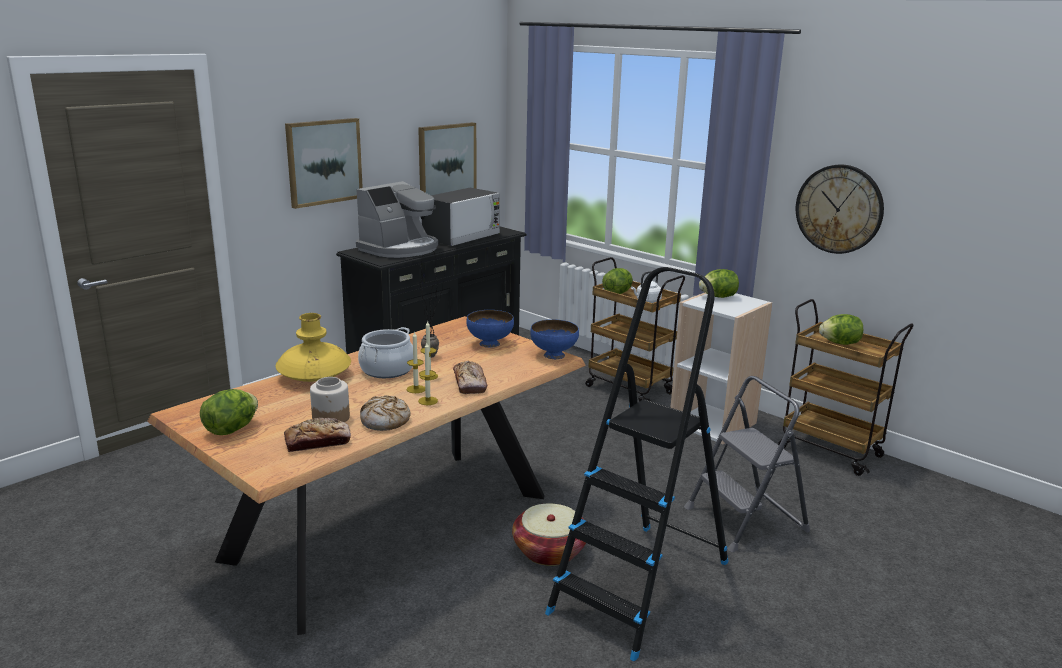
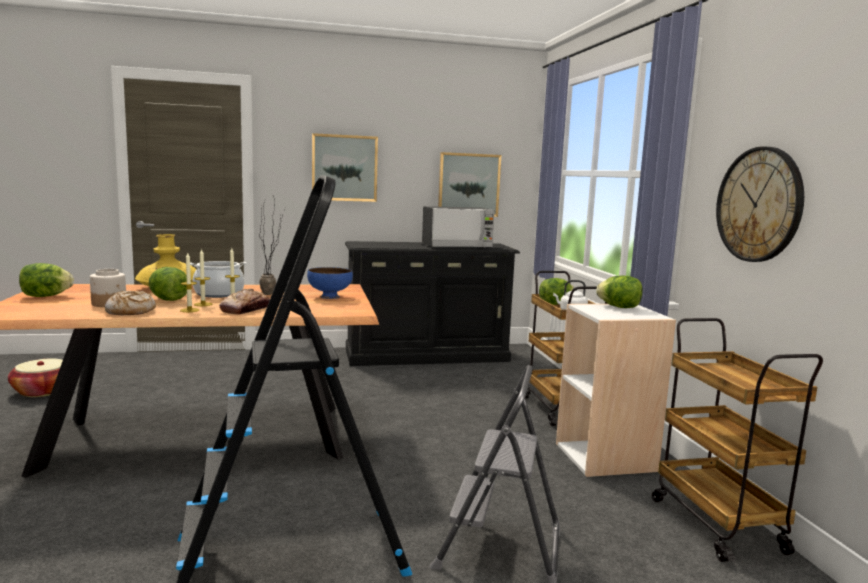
camera: 35 degrees right, 10 degrees down
bread [284,418,351,452] -> none
coffee machine [356,181,438,258] -> none
basket [512,504,586,566] -> basket moved to [8,358,63,397]
blue bowl [530,319,579,359] -> none
lettuce [819,314,863,345] -> lettuce moved to [149,267,187,301]

